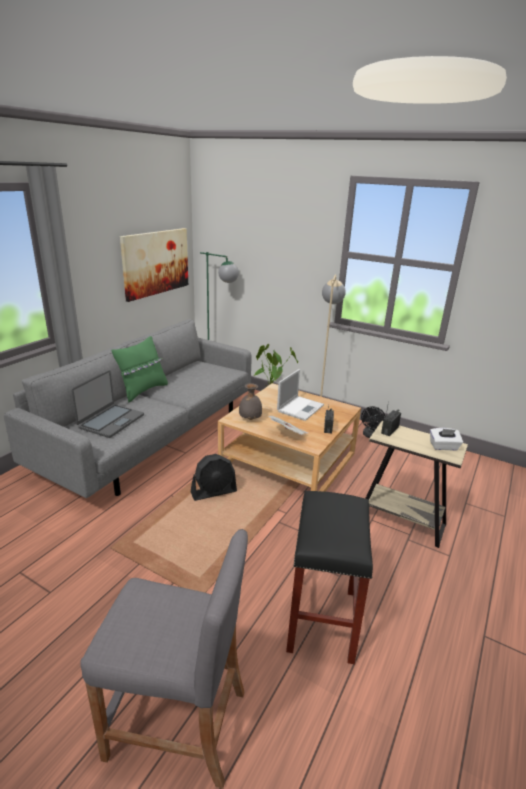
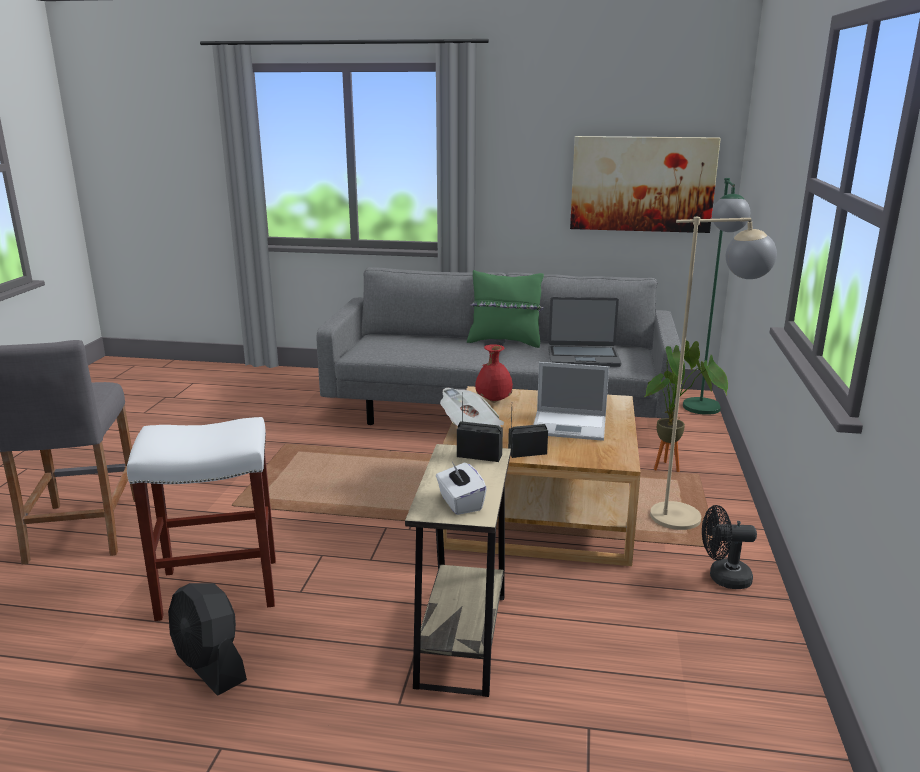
camera: 70 degrees right, 5 degrees down
laptop [71,370,144,438] -> laptop moved to [548,297,621,367]
black fan [191,454,237,501] -> black fan moved to [168,583,247,696]
grey vase [239,383,262,420] -> red vase [475,345,513,403]
black stool [286,491,373,664] -> white stool [127,417,276,621]

